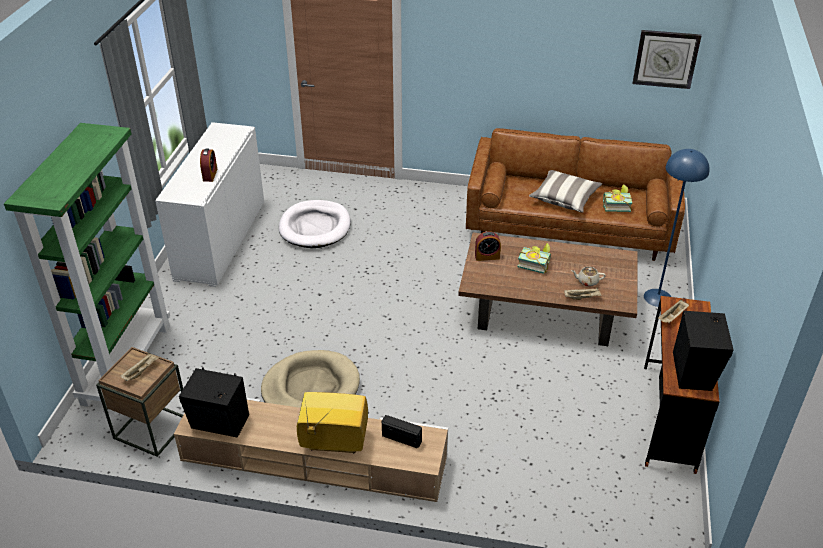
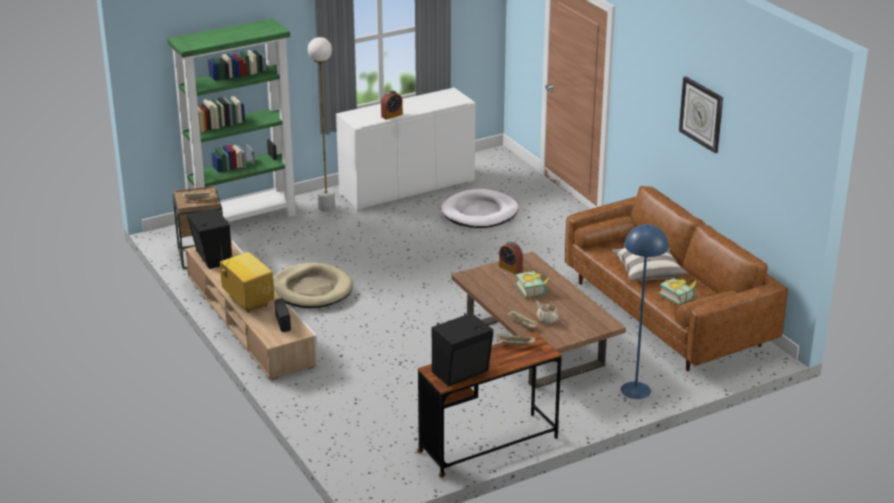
camera: 50 degrees right, 10 degrees down
wall clock [633,30,701,89] -> wall clock moved to [679,77,723,153]
none -> white floor lamp [308,37,335,212]

